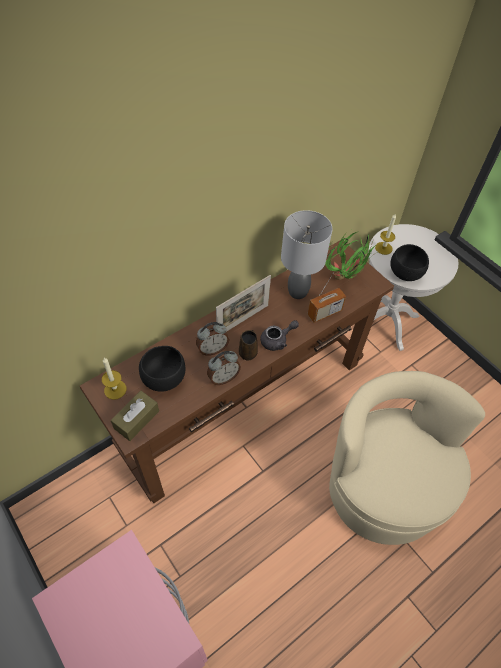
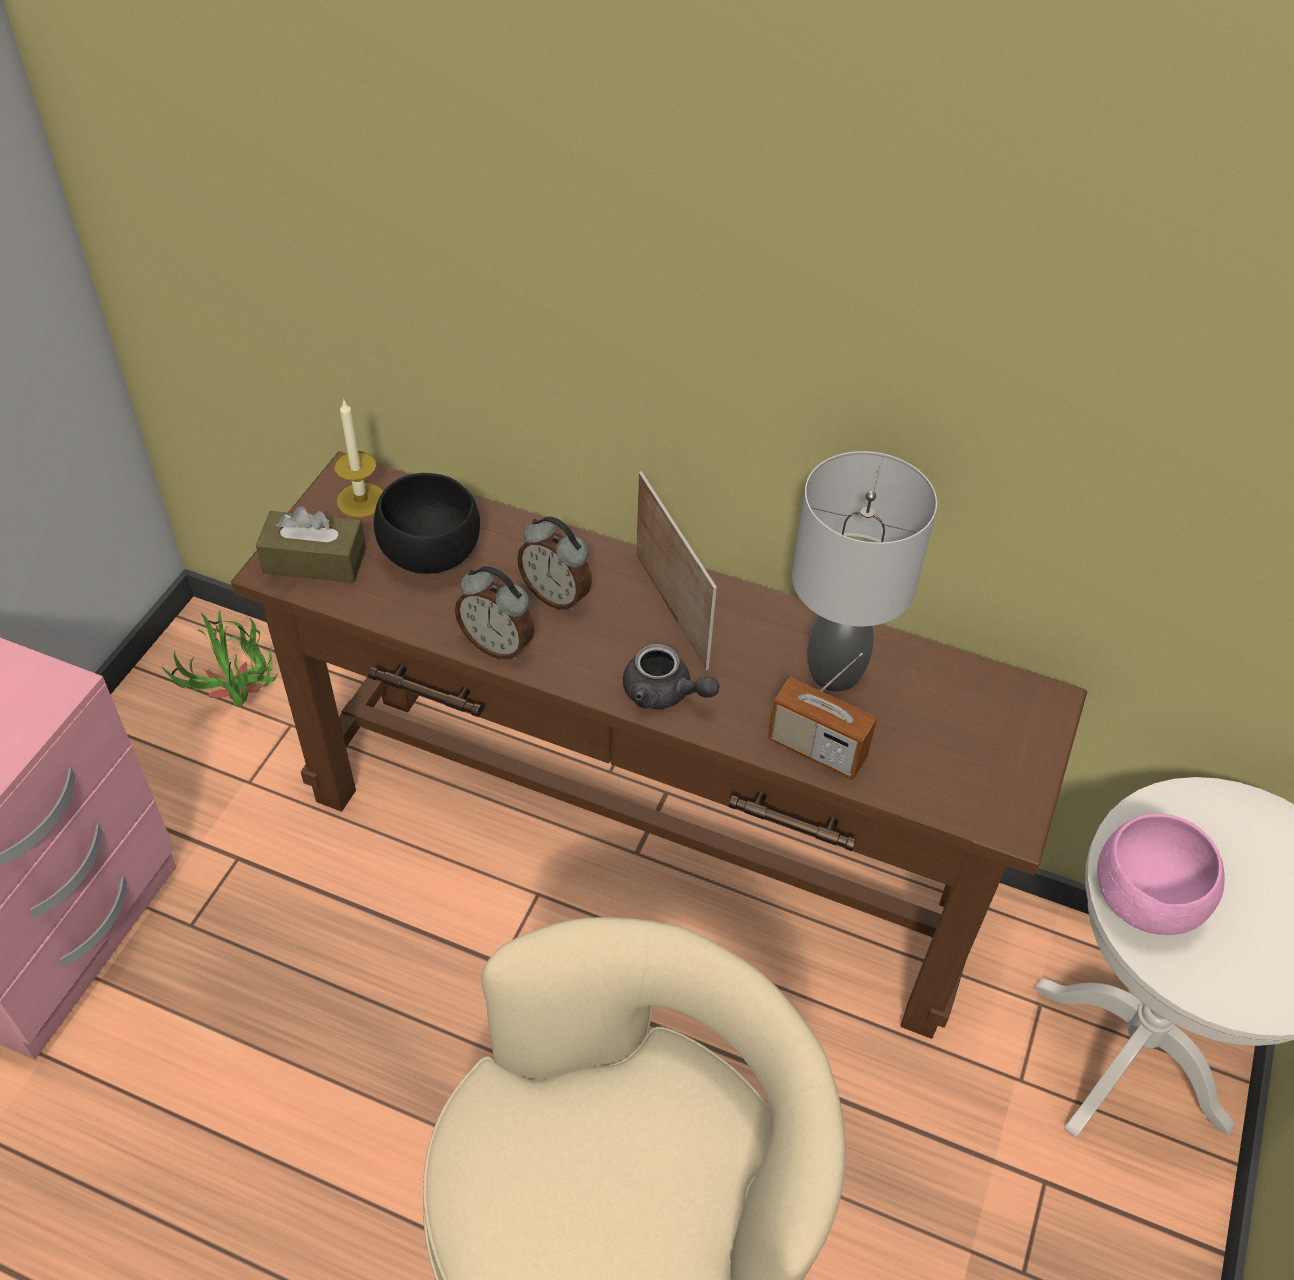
camera: 60 degrees right, 5 degrees down
picture frame [216,275,271,332] -> picture frame turned 135 degrees counterclockwise [636,471,717,670]
brown mug [239,330,258,361] -> none
potted plant [325,232,376,280] -> potted plant moved to [162,610,278,707]
candle [375,214,396,255] -> none
black bowl [390,244,429,281] -> pink bowl [1097,813,1225,935]

